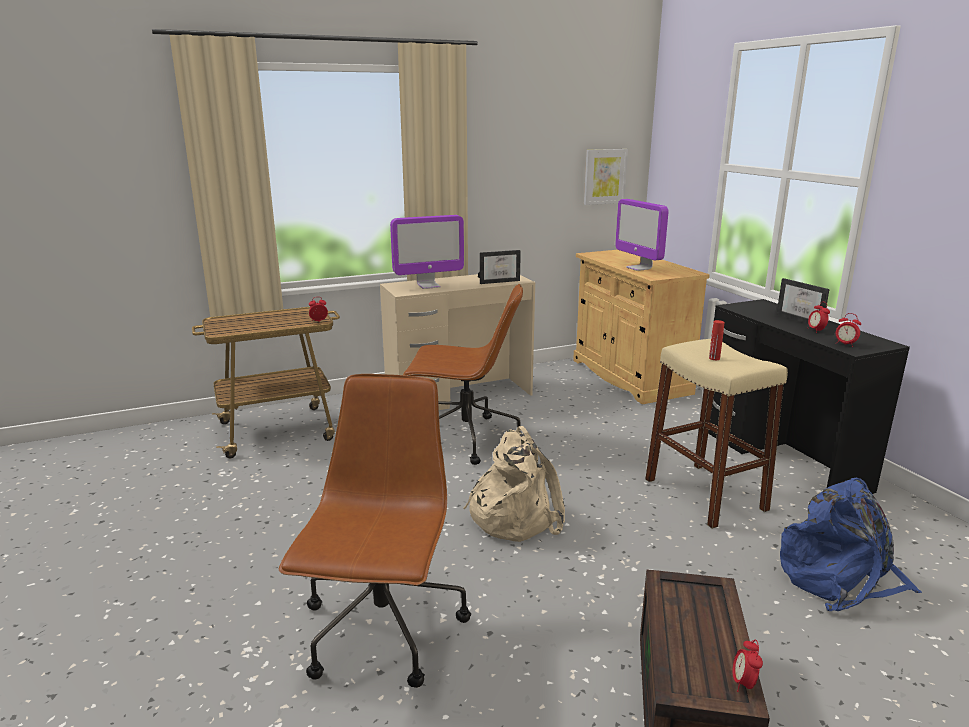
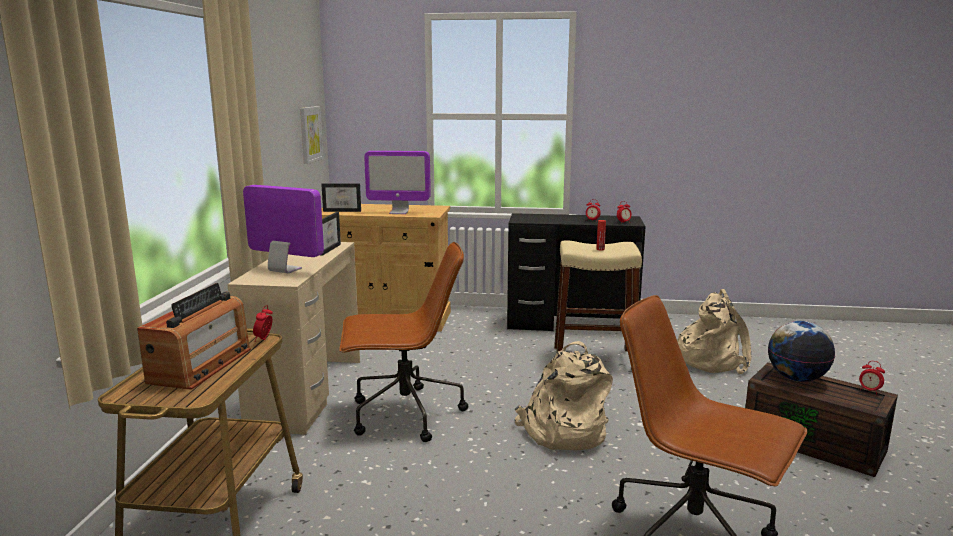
camera: 60 degrees left, 5 degrees down
monitor [390,215,464,289] -> monitor turned 75 degrees counterclockwise [243,185,324,273]
brown office chair [403,284,523,465] -> brown office chair turned 45 degrees clockwise [339,242,468,442]
picture frame [776,278,829,324] -> picture frame moved to [321,184,361,212]
blue backpack [780,478,922,611] -> beige backpack [677,289,751,374]
none -> radio [137,283,251,390]
none -> globe [768,321,835,382]

